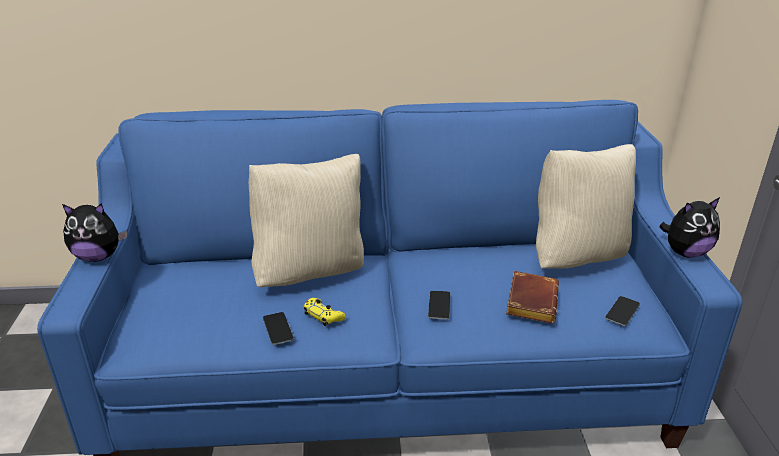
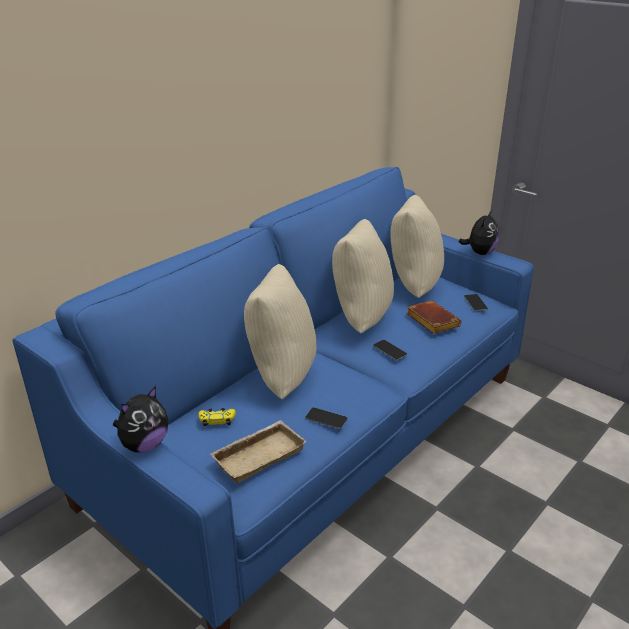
camera: 45 degrees left, 0 degrees up
yellow game controller [304,298,346,326] -> yellow game controller moved to [198,408,236,426]
none -> beige tray [210,420,307,483]
none -> beige pillow [332,219,394,333]

